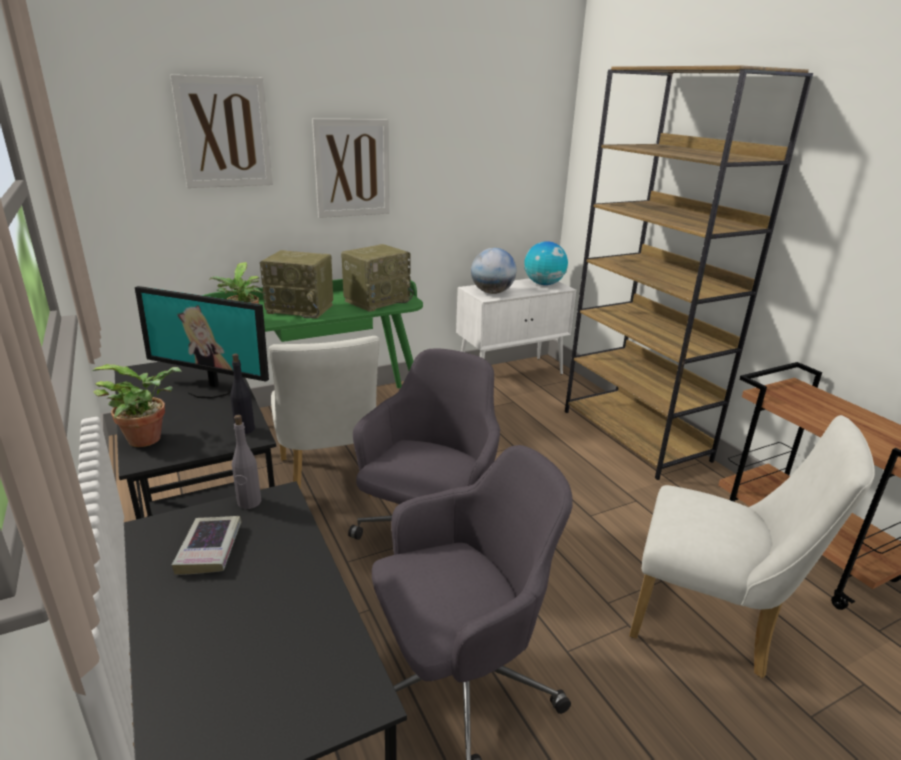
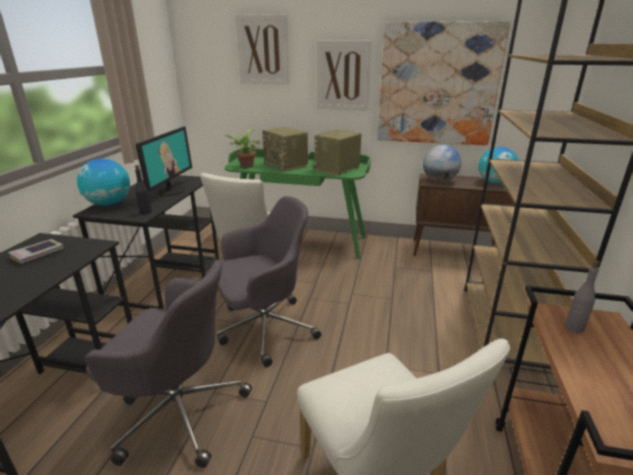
camera: 40 degrees right, 0 degrees up
potted plant [92,364,182,447] -> globe [77,158,131,206]
monitor [135,286,269,399] -> monitor turned 135 degrees counterclockwise [136,127,192,196]
grey bottle [232,415,261,509] -> grey bottle moved to [564,260,600,333]
radio [341,244,413,312] -> radio turned 135 degrees clockwise [312,129,361,176]
white cabinet [456,278,576,375] -> brown cabinet [414,173,515,256]
none -> picture [377,21,510,145]

